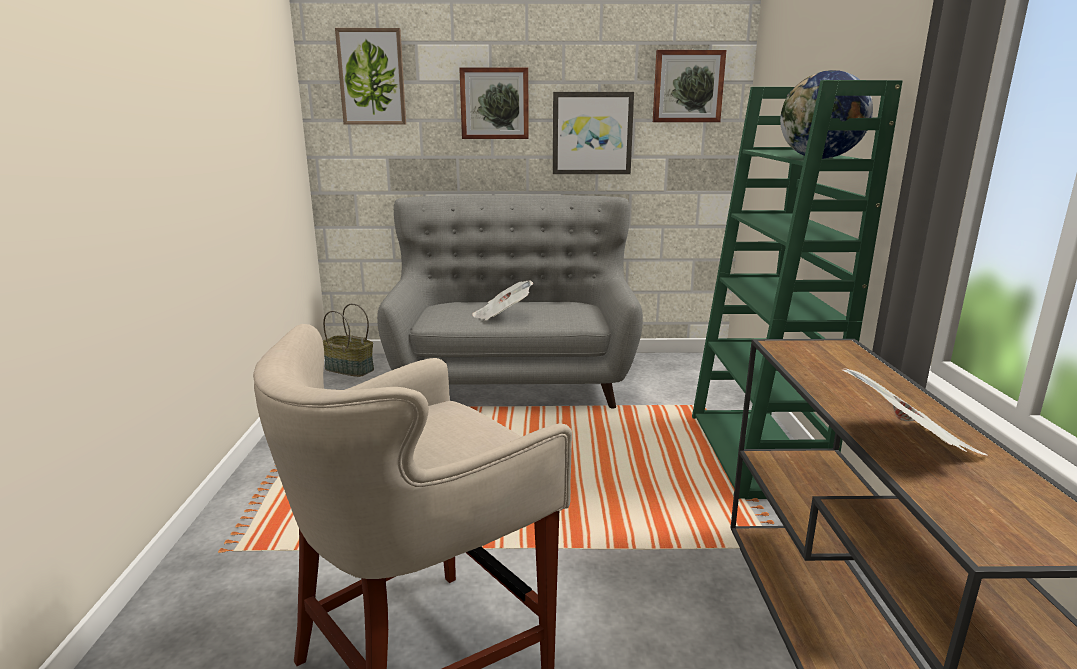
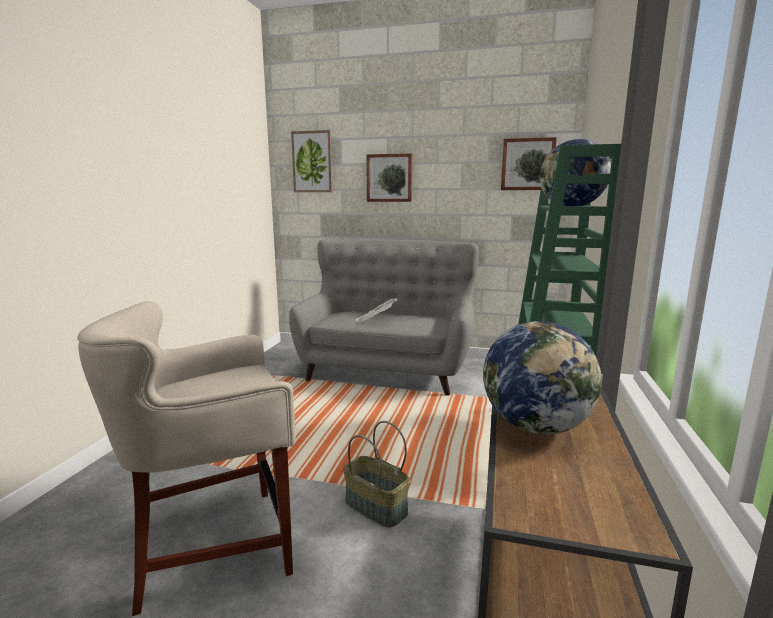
camera: 15 degrees right, 5 degrees down
basket [323,303,374,377] -> basket moved to [343,421,410,528]
picture [553,92,634,174] -> none
newspaper [841,368,987,455] -> globe [483,321,603,435]

